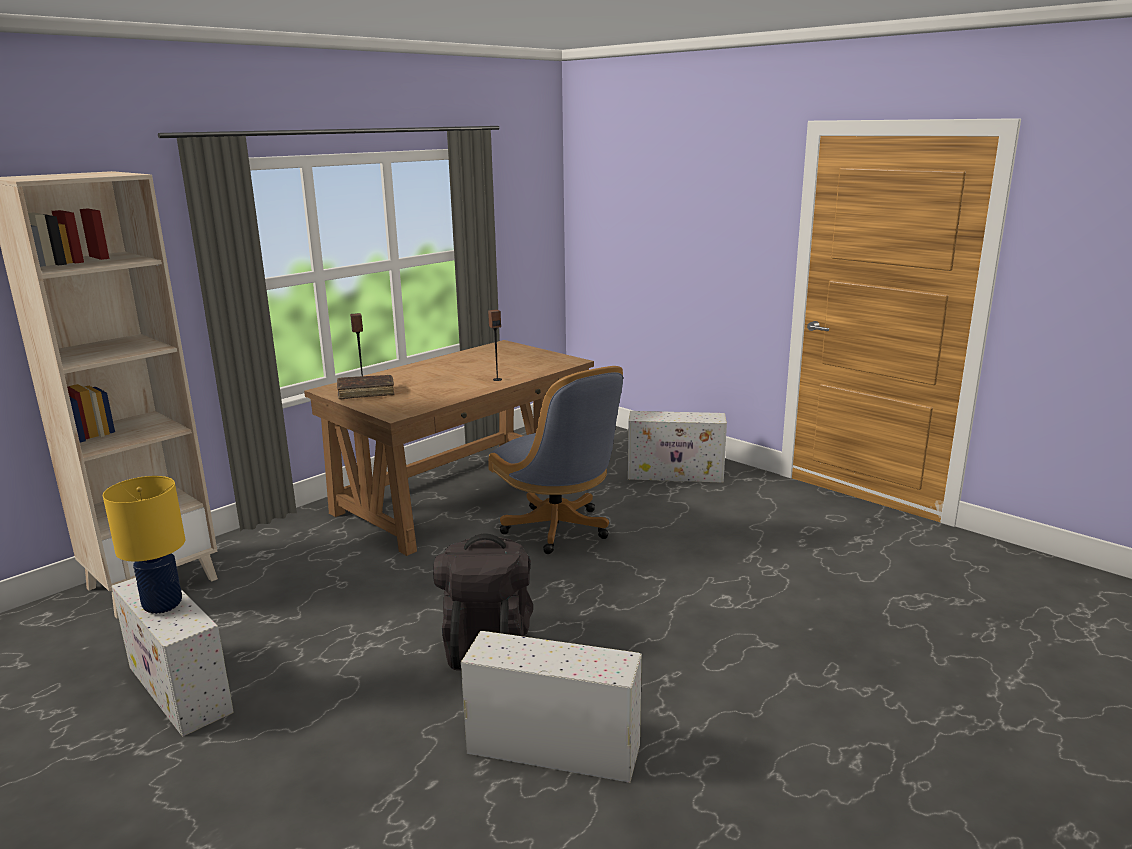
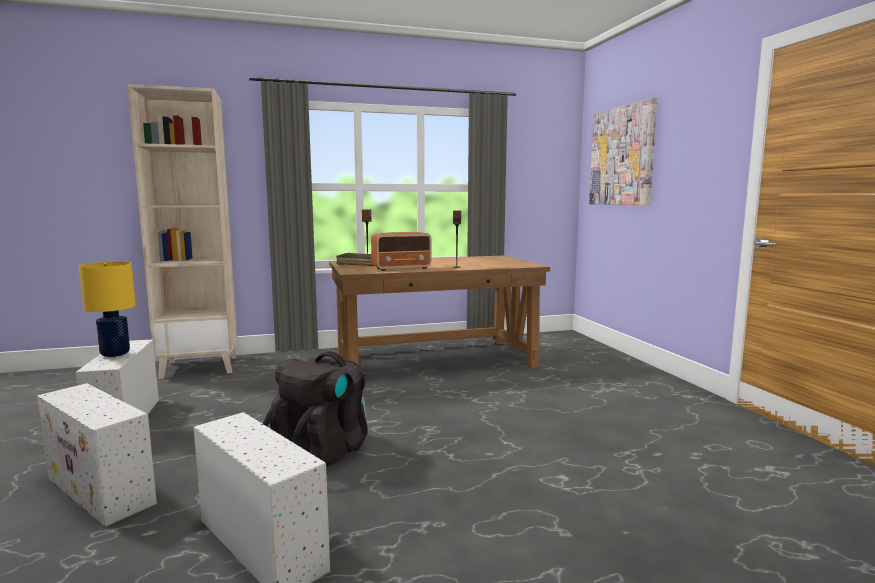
camera: 30 degrees right, 10 degrees down
blue office chair [488,366,623,554] -> none
white storage box [628,411,727,483] -> white storage box moved to [37,383,157,527]
none -> radio [371,232,432,271]
none -> picture [589,98,657,205]

